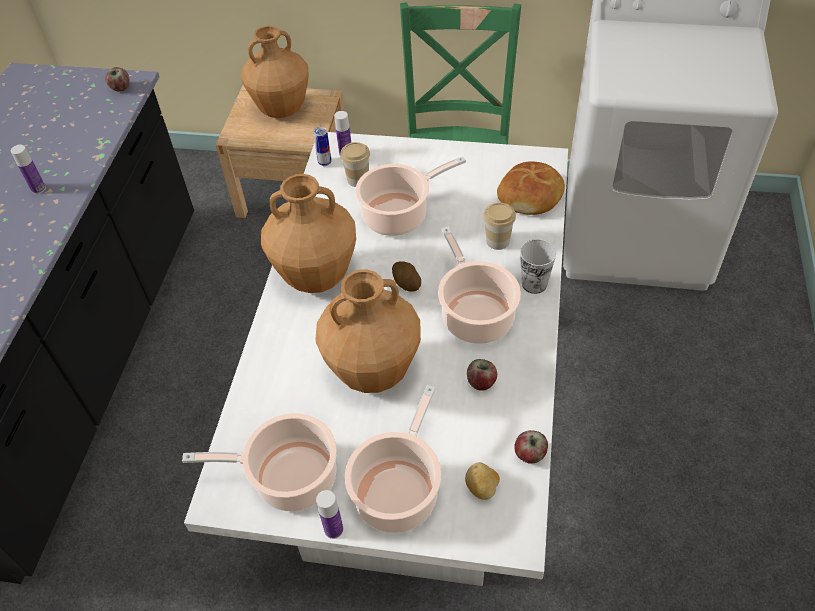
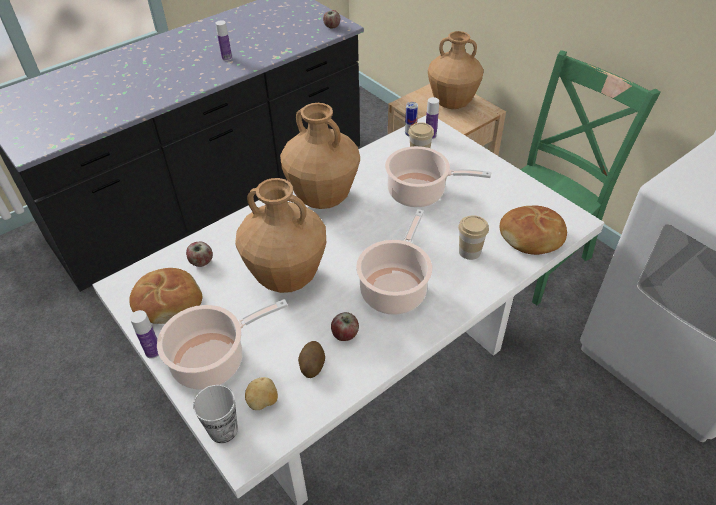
camera: 40 degrees right, 5 degrees down
cooking pot [182,413,337,511] -> bread [129,268,202,324]
potato [392,261,421,292] -> potato moved to [298,341,325,378]
apple [514,430,548,464] -> apple moved to [186,242,213,267]
cup [520,239,556,294] -> cup moved to [193,385,238,443]

